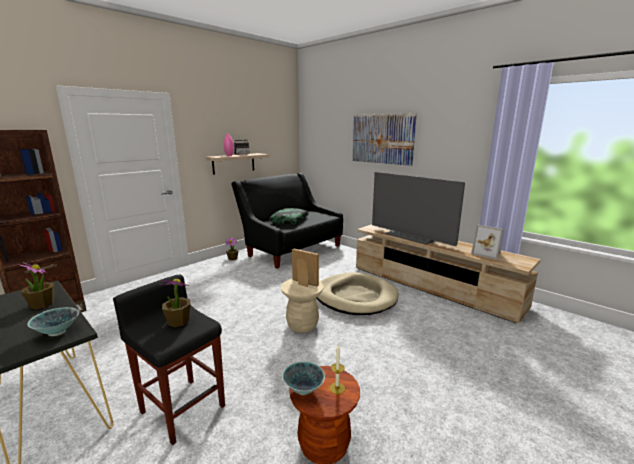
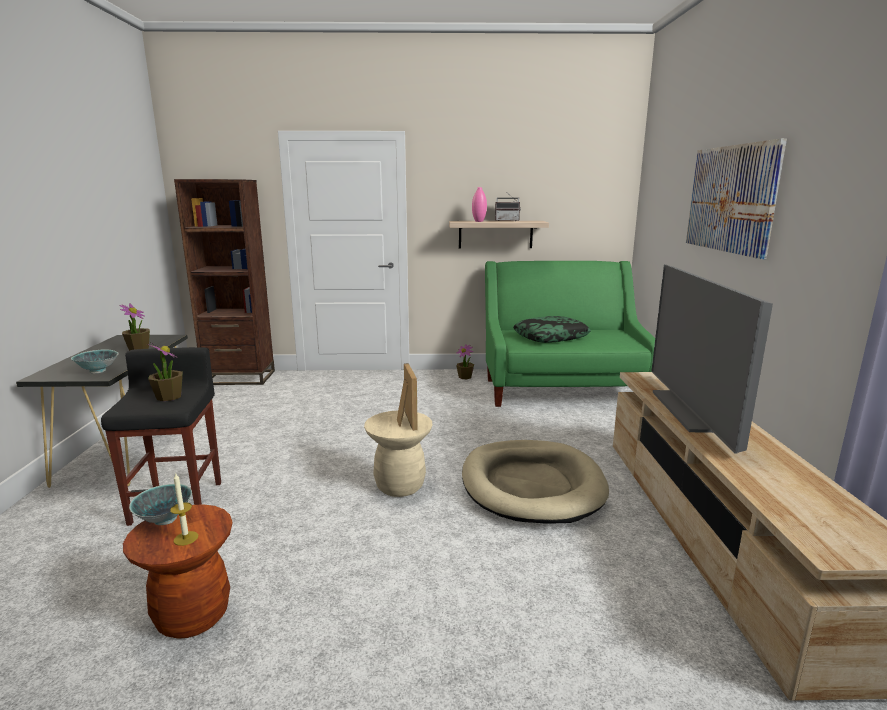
camera: 45 degrees right, 0 degrees up
black sofa [231,173,343,269] -> green sofa [485,261,655,407]
picture frame [471,224,504,260] -> none

